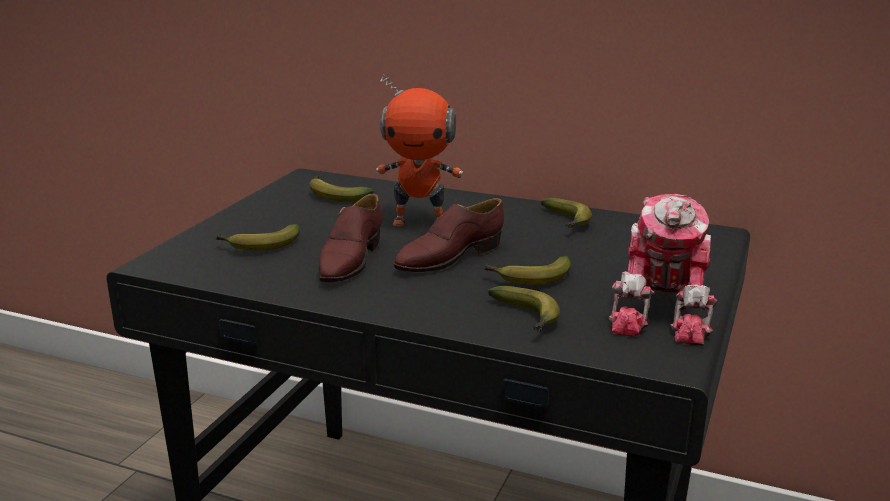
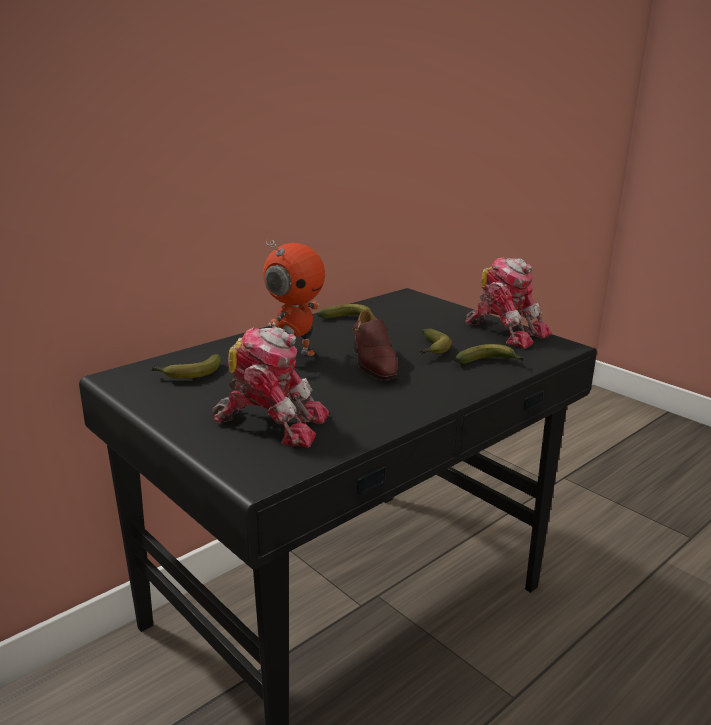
camera: 65 degrees left, 0 degrees up
banana [216,224,300,251] -> toy robot [212,327,329,448]
brown shoe [319,194,383,283] -> none

